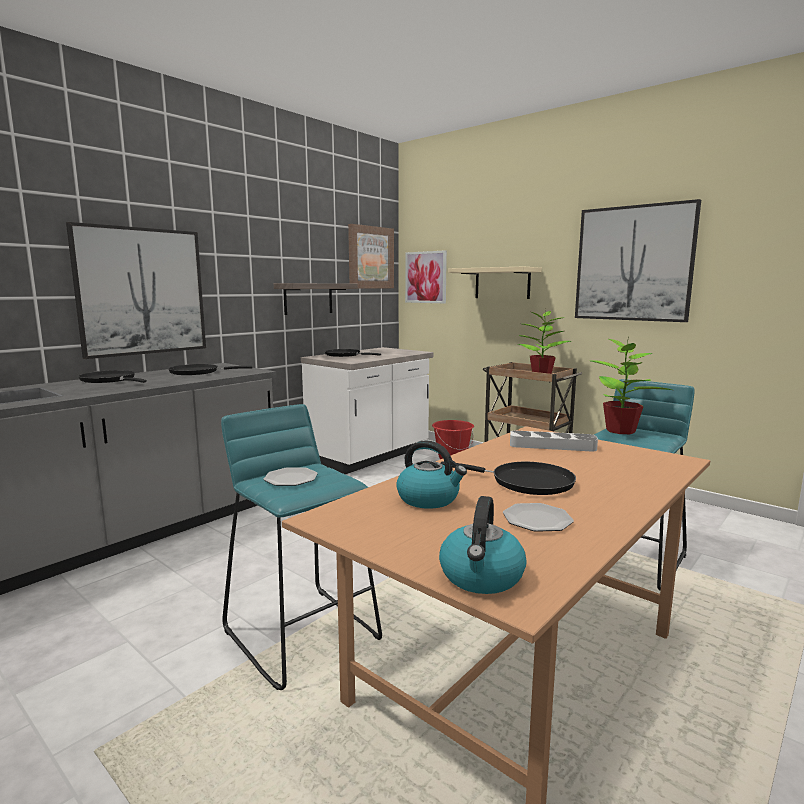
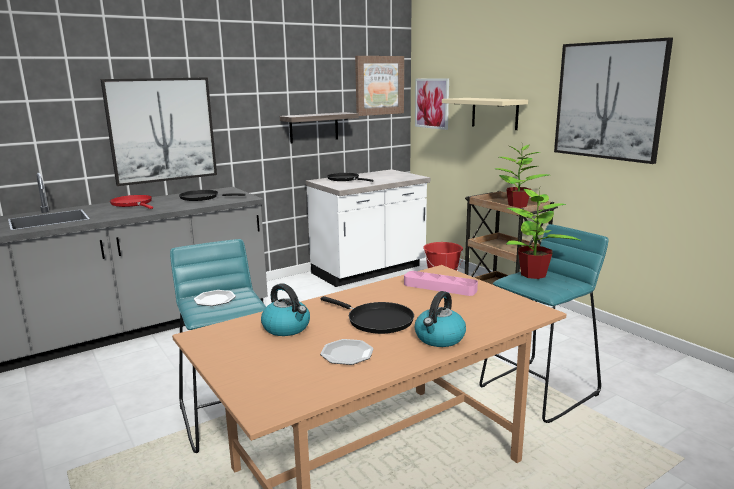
camera: 15 degrees right, 5 degrees up
black frying pan [78,370,147,383] -> red frying pan [110,195,153,209]
kettle [439,496,526,594] -> kettle moved to [415,291,466,347]
grey tray [510,431,598,452] -> pink tray [404,271,478,296]

